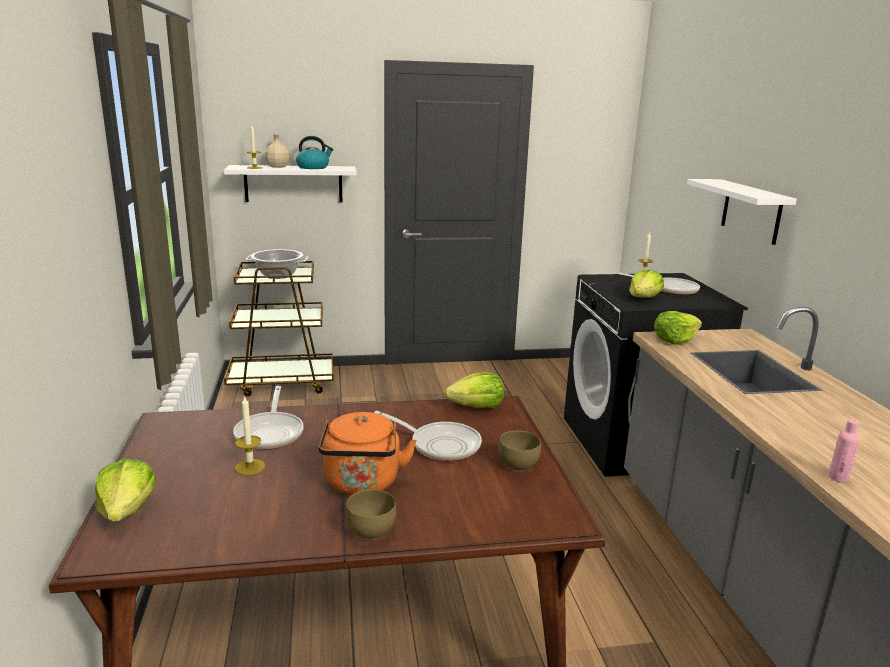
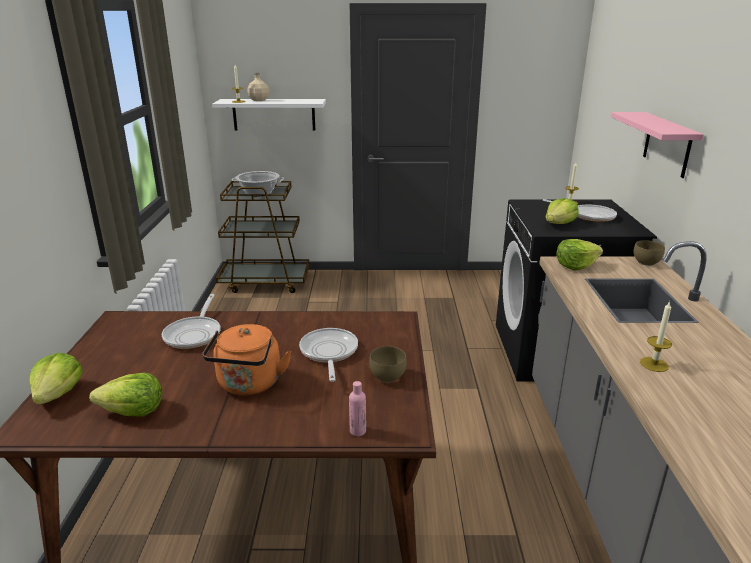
camera: 10 degrees right, 5 degrees up
candle [235,395,265,475] -> candle moved to [640,301,672,372]
kettle [296,136,333,169] -> none
brown bowl [345,489,396,540] -> brown bowl moved to [634,240,665,266]
frying pan [374,411,482,461] -> frying pan turned 135 degrees counterclockwise [299,328,358,382]
lettuce [445,372,504,408] -> lettuce moved to [89,373,162,417]
white shelf [687,179,797,245] -> pink shelf [611,112,704,178]
pink bottle [828,419,860,483] -> pink bottle moved to [349,381,366,436]

